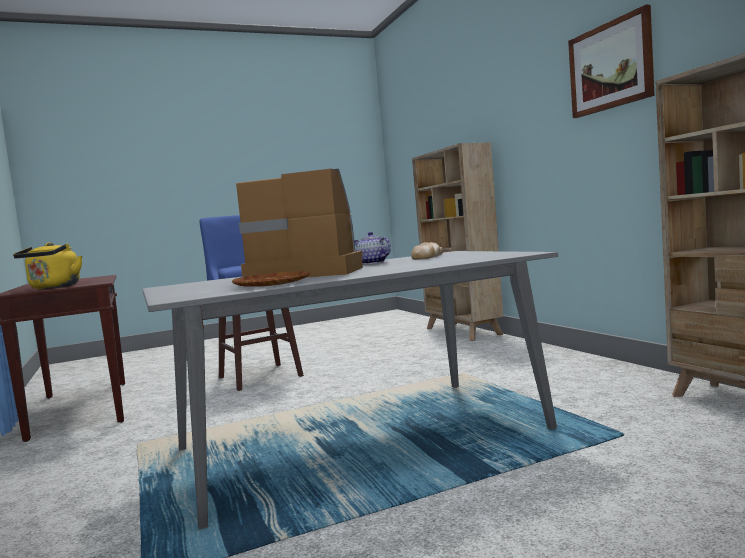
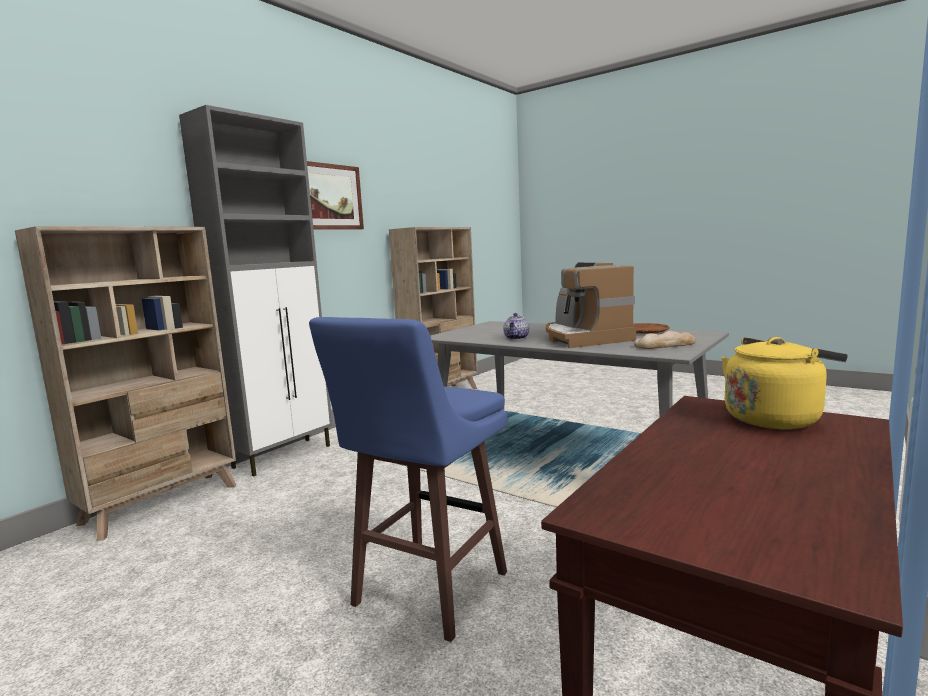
camera: 120 degrees left, 5 degrees up
bread [411,242,443,260] -> bread moved to [634,331,696,349]
none -> grey cabinet [179,105,333,476]

